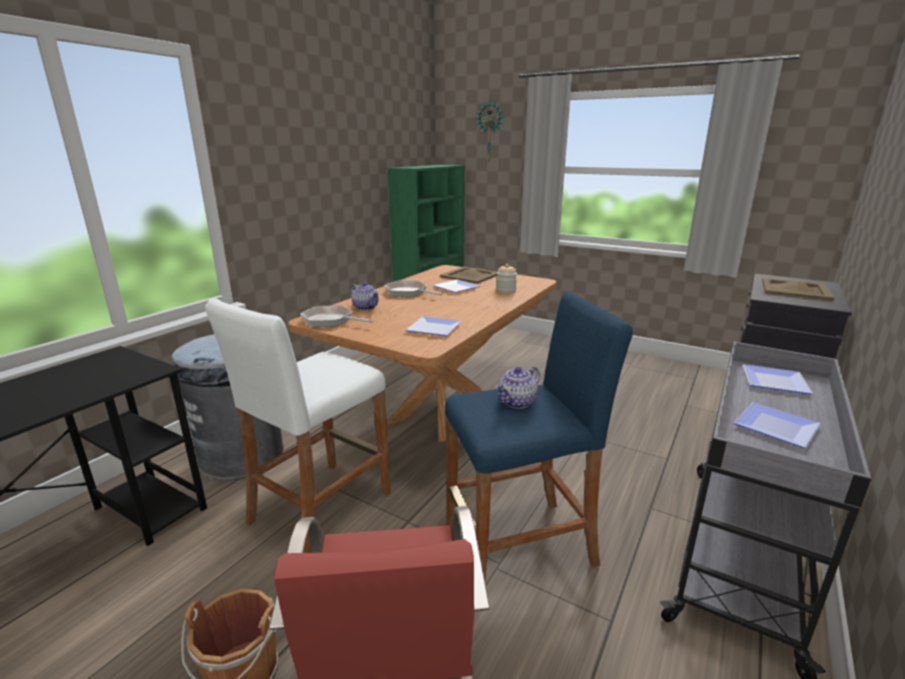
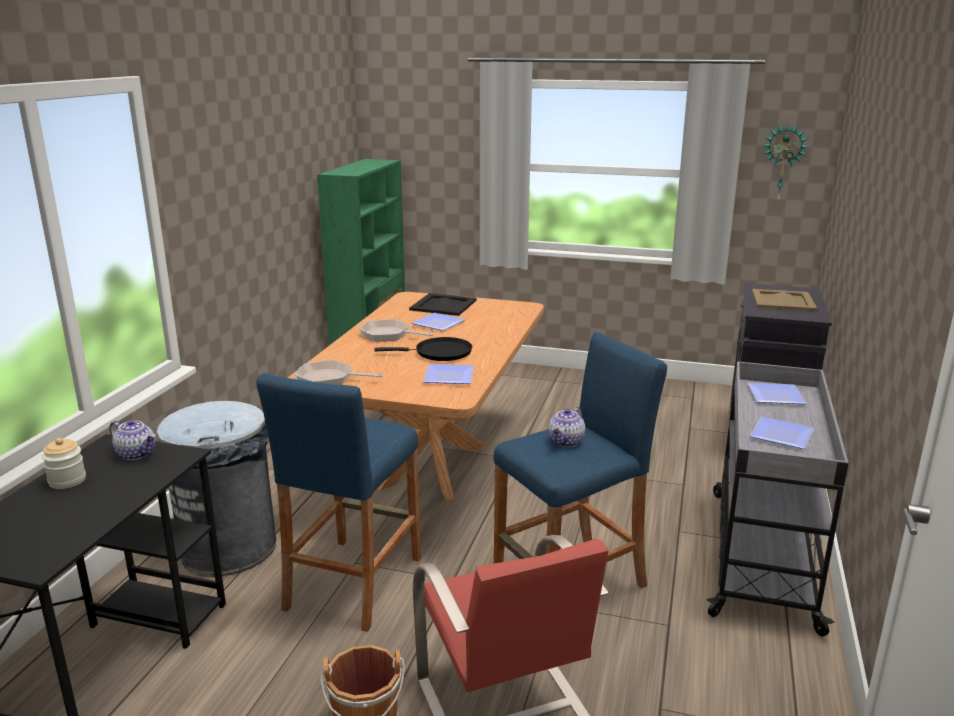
camera: 15 degrees left, 0 degrees up
white stool [205,298,391,553] -> blue stool [256,373,421,632]
teapot [351,282,379,310] -> teapot moved to [109,420,155,460]
beige tray [440,267,497,284] -> black tray [409,293,477,316]
wall clock [476,100,505,162] -> wall clock moved to [762,124,808,202]
jar [496,264,517,293] -> jar moved to [42,438,86,489]
none -> black frying pan [374,337,472,361]

